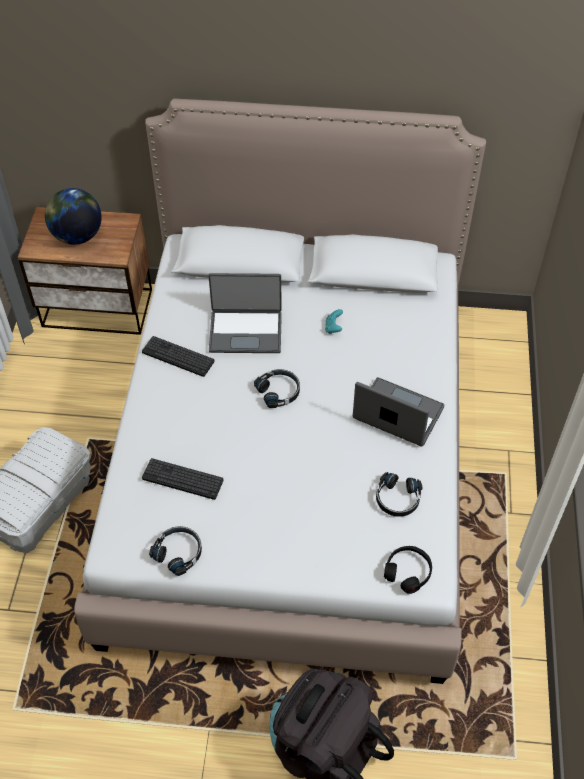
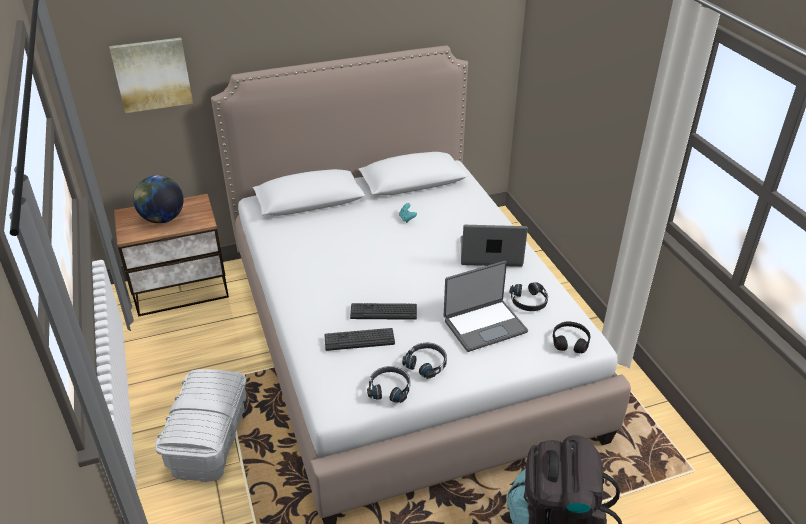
camera: 25 degrees left, 15 degrees down
keyboard [142,336,215,377] -> keyboard moved to [350,303,417,320]
laptop [208,273,282,353] -> laptop moved to [444,261,528,352]
black headphones [254,369,300,408] -> black headphones moved to [402,343,447,379]
none -> picture [109,38,193,113]

